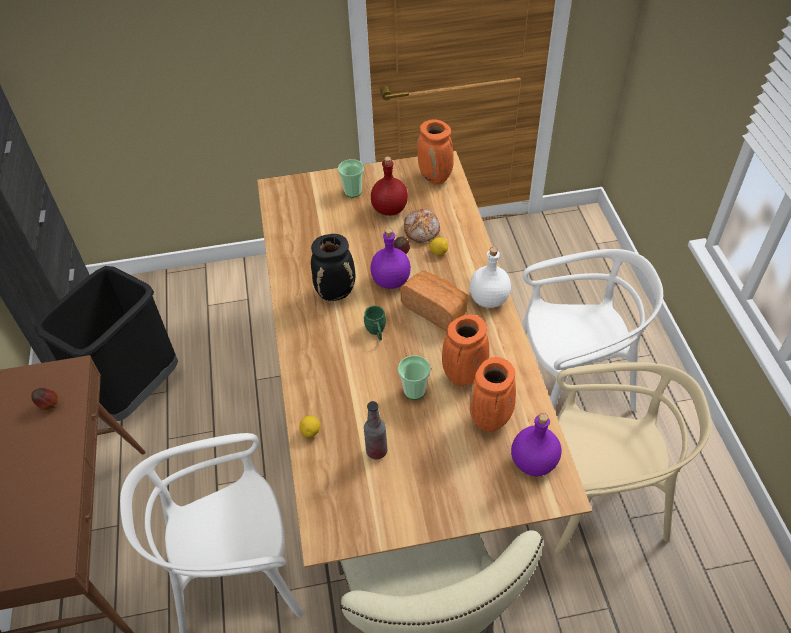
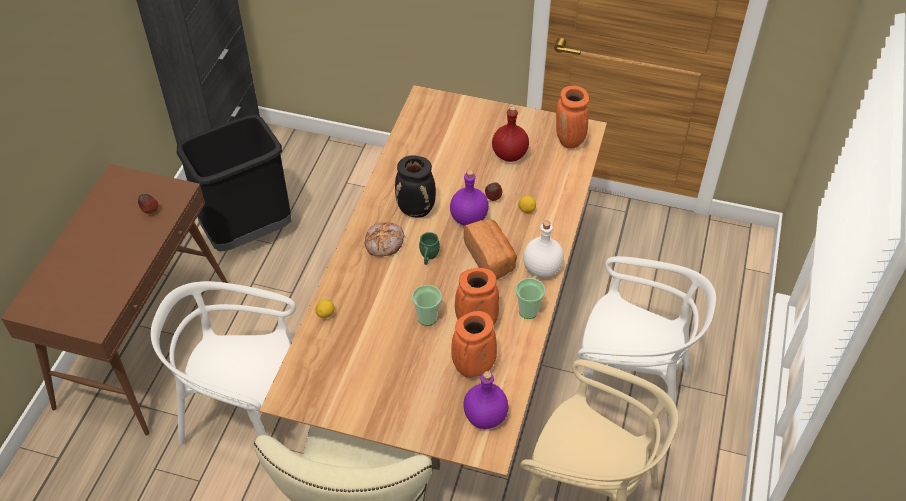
camera: 25 degrees right, 0 degrees up
cup [338,159,364,198] -> cup moved to [516,278,545,319]
bottle [364,401,387,459] -> none
bread [404,209,440,243] -> bread moved to [365,222,405,257]

